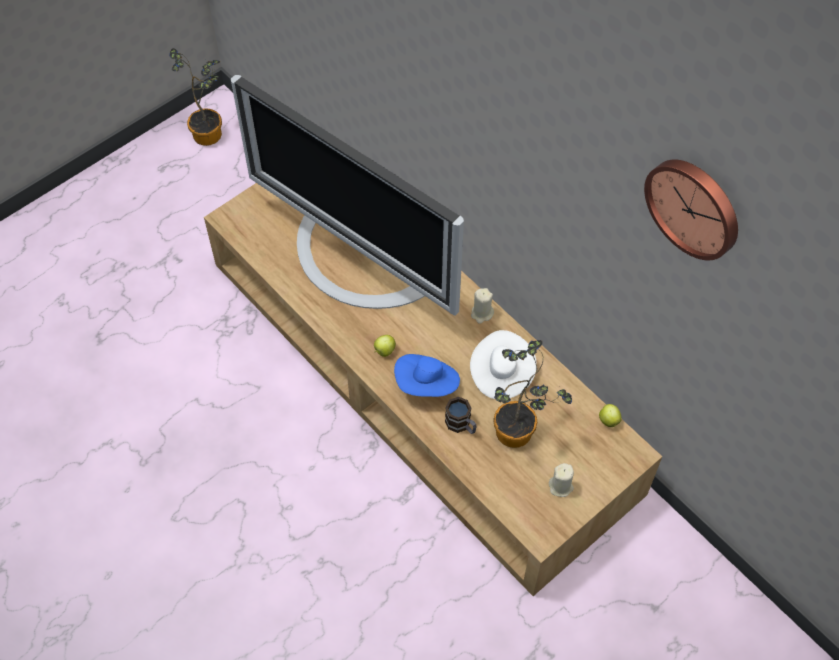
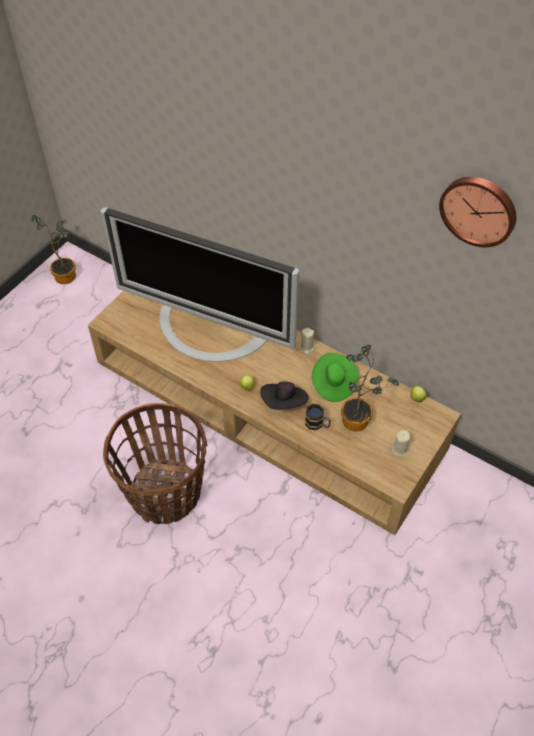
camera: 15 degrees left, 5 degrees down
blue hat [394,354,460,397] -> black hat [260,381,309,410]
white hat [470,330,536,399] -> green hat [312,353,359,402]
none -> basket [103,403,207,524]

